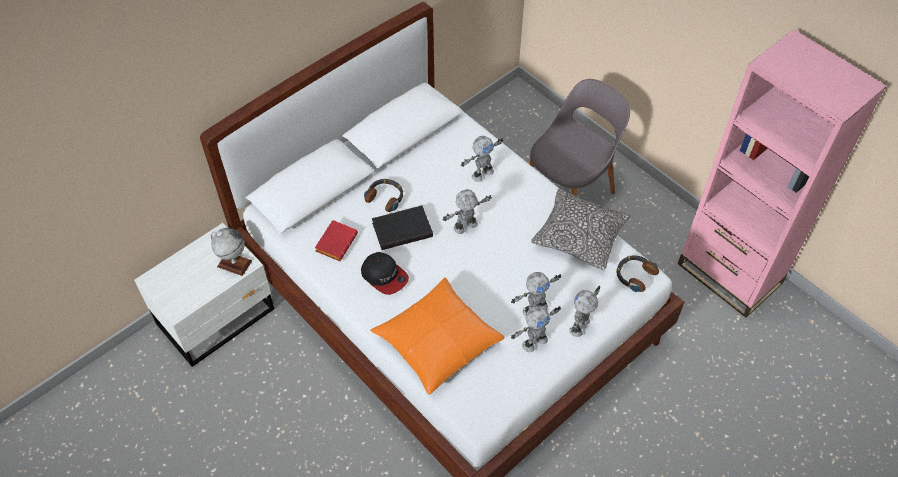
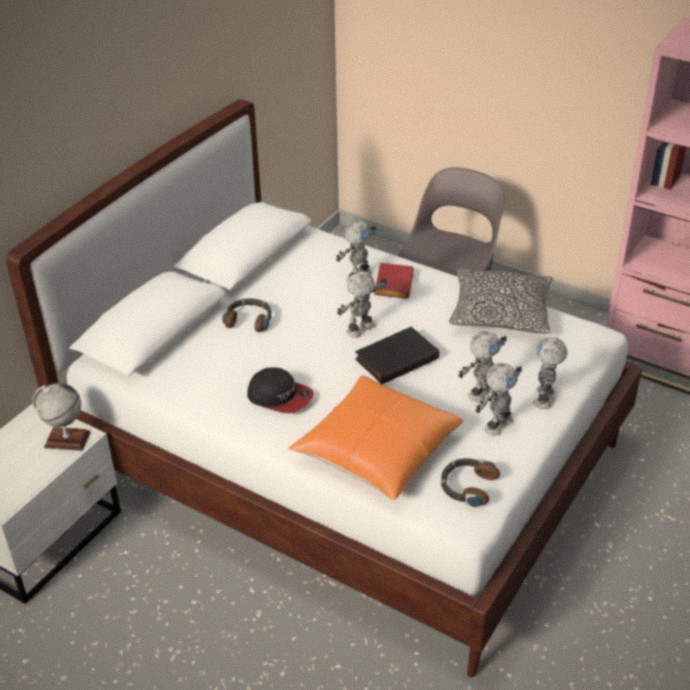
camera: 15 degrees left, 15 degrees down
red book [315,220,358,261] -> red book moved to [375,263,414,299]
black book [372,206,433,250] -> black book moved to [355,327,439,384]
headphones [616,255,659,292] -> headphones moved to [441,458,500,507]

